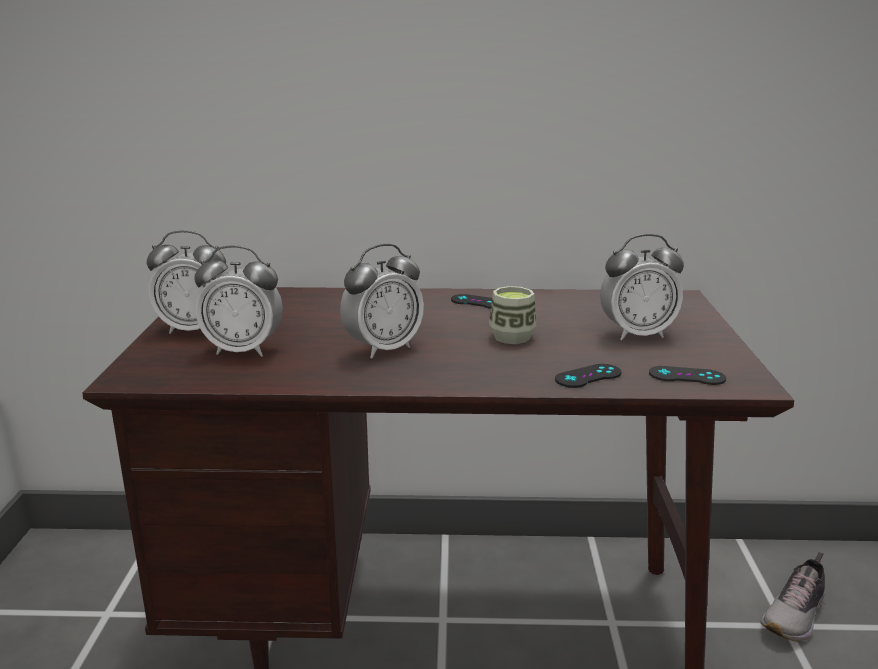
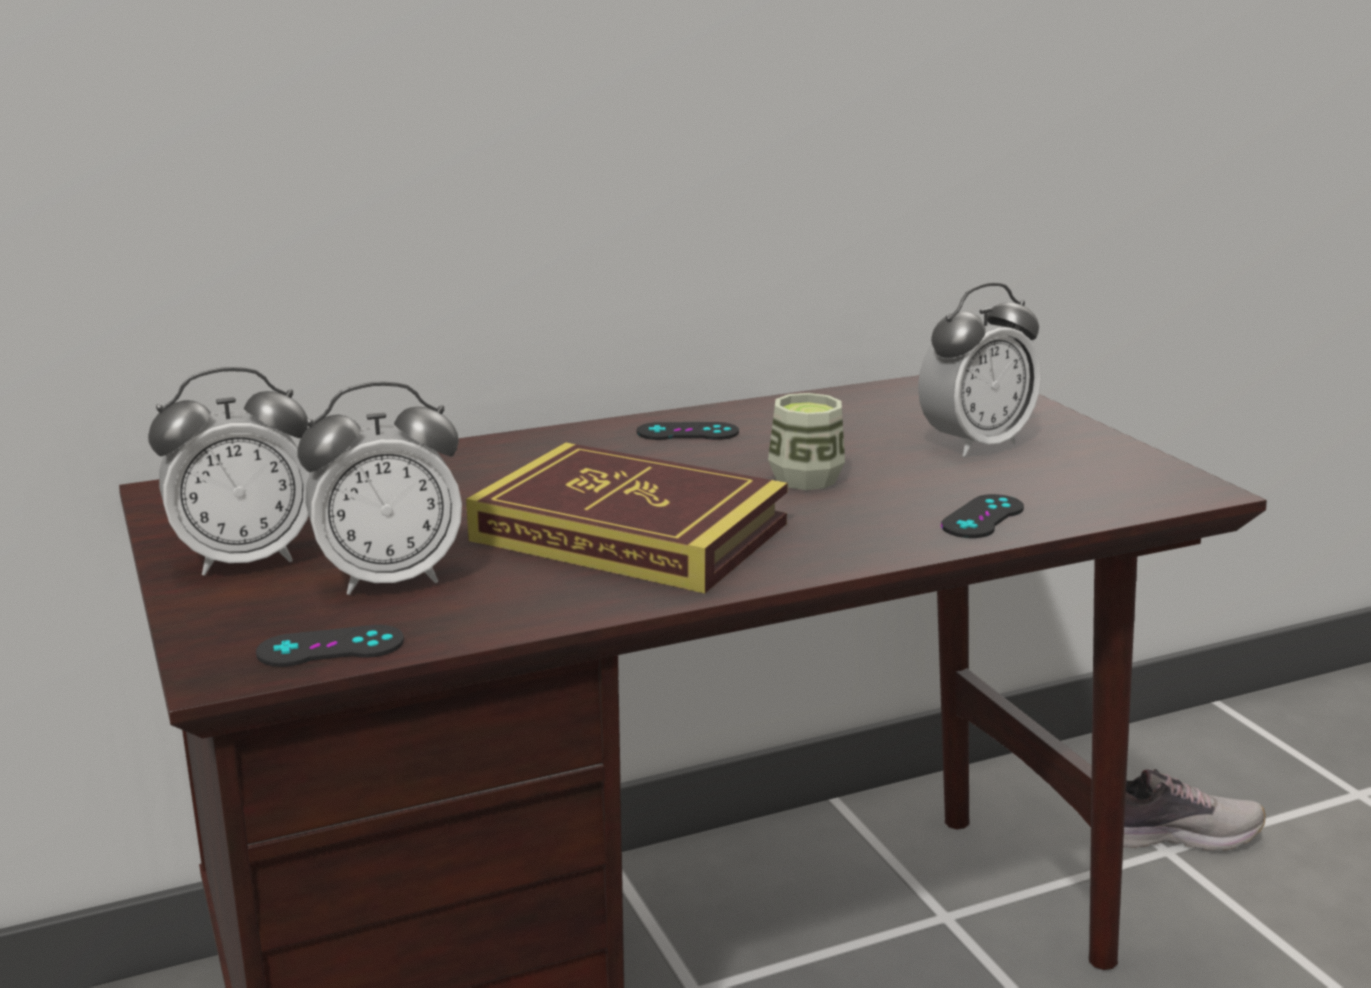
camera: 25 degrees left, 0 degrees up
alarm clock [340,244,424,358] -> book [466,442,788,593]
black game controller [649,366,726,385] -> black game controller moved to [256,625,404,667]
shoe [760,552,825,642] -> shoe turned 105 degrees counterclockwise [1123,769,1265,851]

